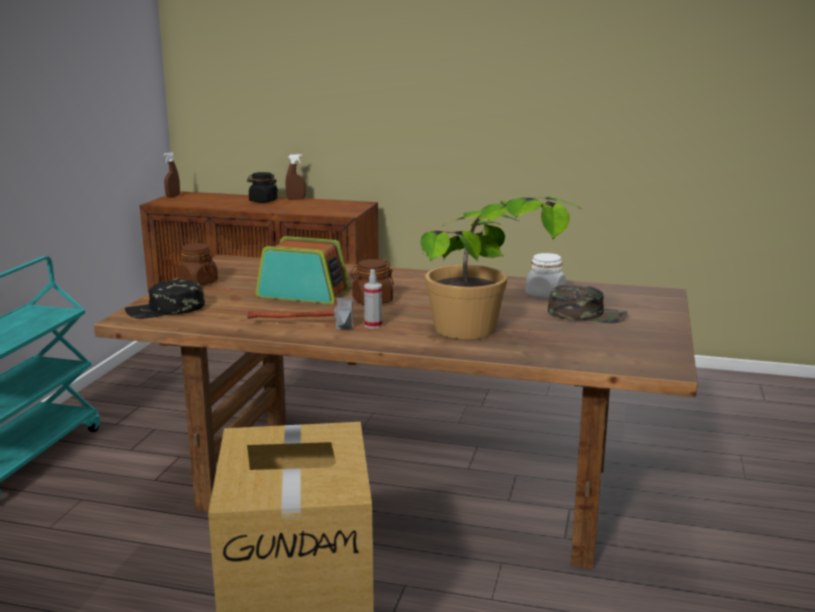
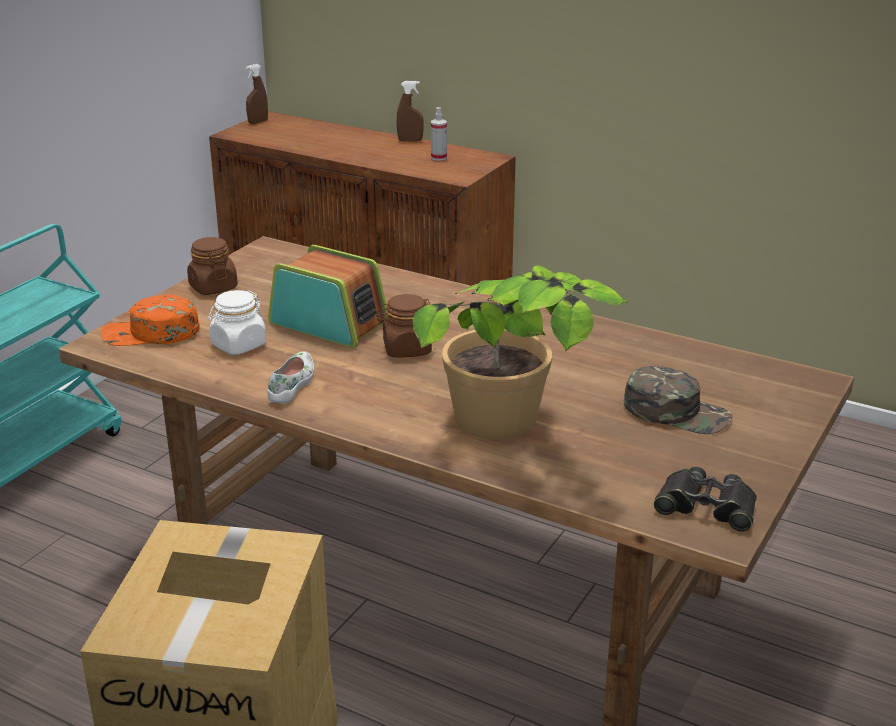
camera: 15 degrees right, 10 degrees up
black cap [125,279,205,319] -> orange cap [101,295,199,346]
black jar [247,172,278,203] -> none
hammer [247,298,353,329] -> white shoe [267,351,314,403]
spray bottle [364,269,382,329] -> spray bottle moved to [431,107,447,161]
white jar [526,253,566,298] -> white jar moved to [208,290,266,355]
none -> black binoculars [654,467,757,532]

